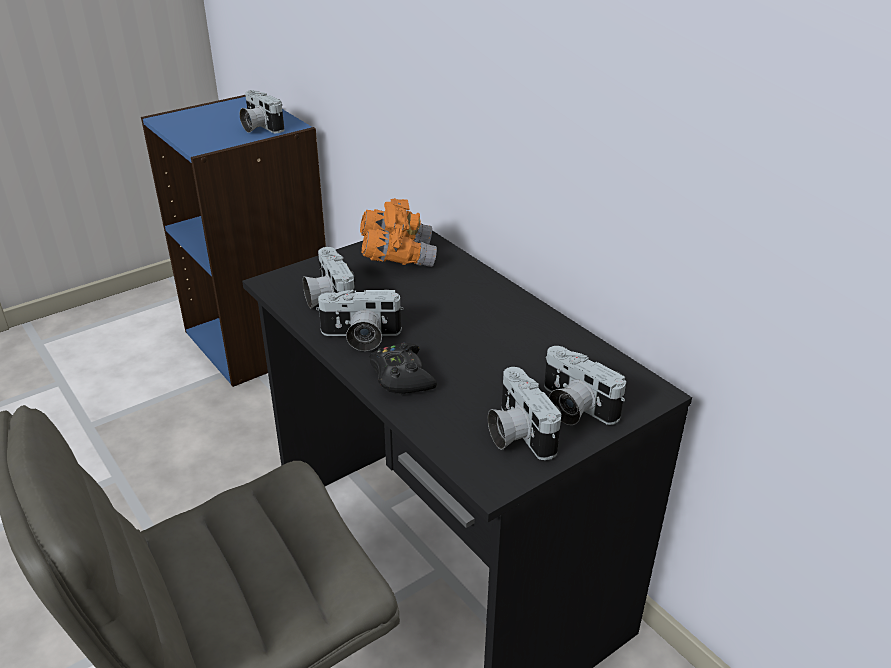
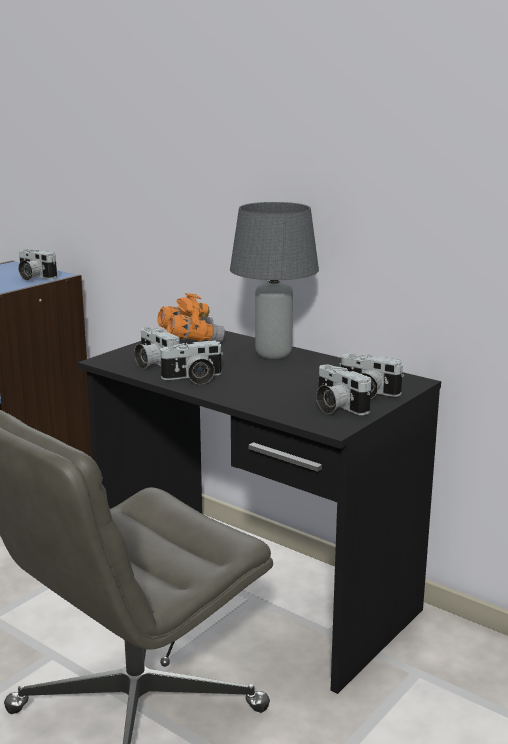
camera: 15 degrees left, 15 degrees down
black game controller [369,343,437,395] -> none
none -> grey table lamp [230,202,319,359]

